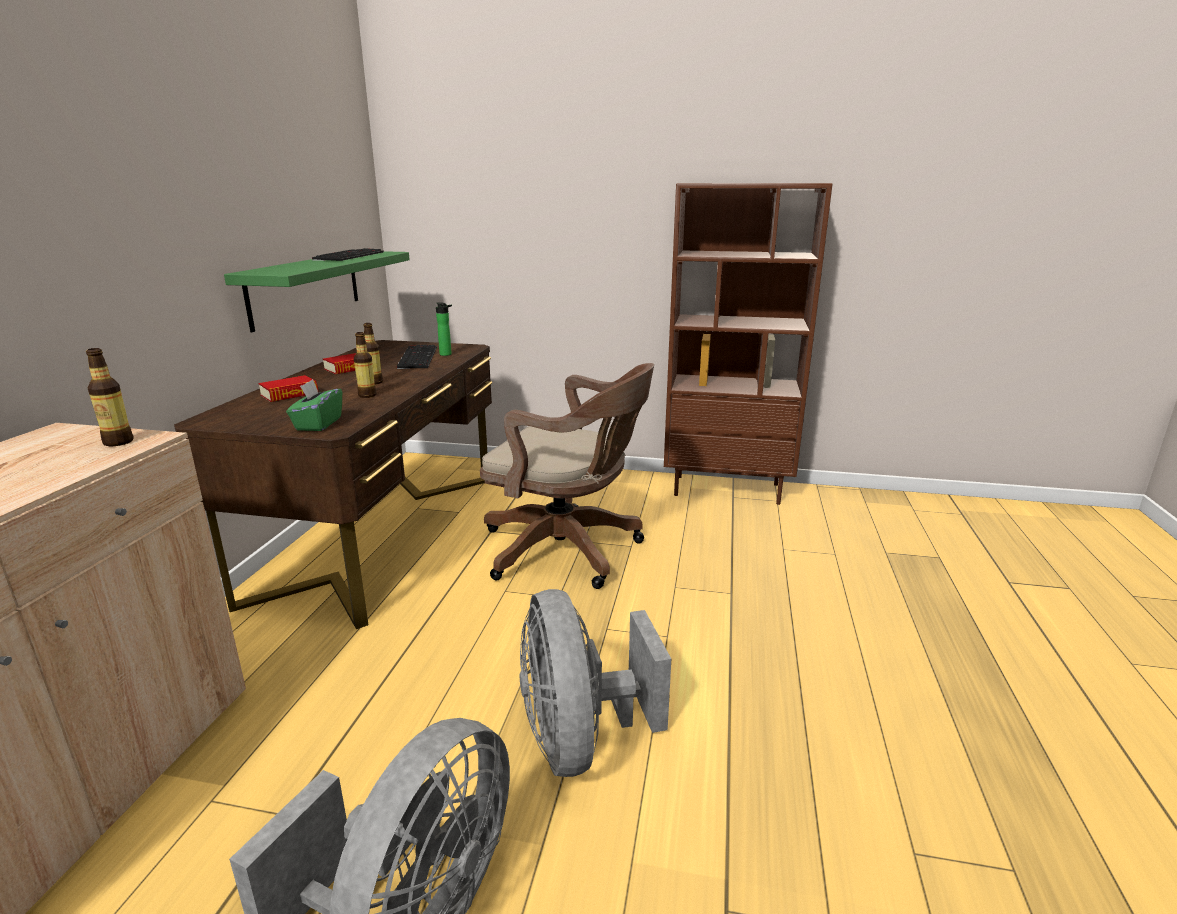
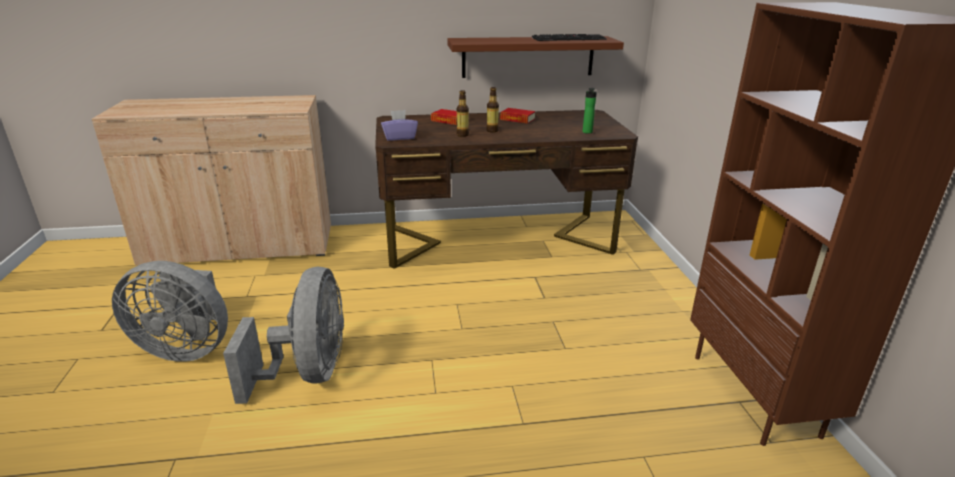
camera: 70 degrees right, 5 degrees up
bottle [86,348,134,446] -> none
green shelf [224,251,410,332] -> brown shelf [447,36,624,78]
green tissue box [286,379,342,431] -> purple tissue box [381,110,418,141]
keyboard [397,345,437,369] -> none
brown office chair [480,363,654,589] -> none
grey fan [519,589,671,777] -> grey fan turned 120 degrees clockwise [223,267,344,404]

